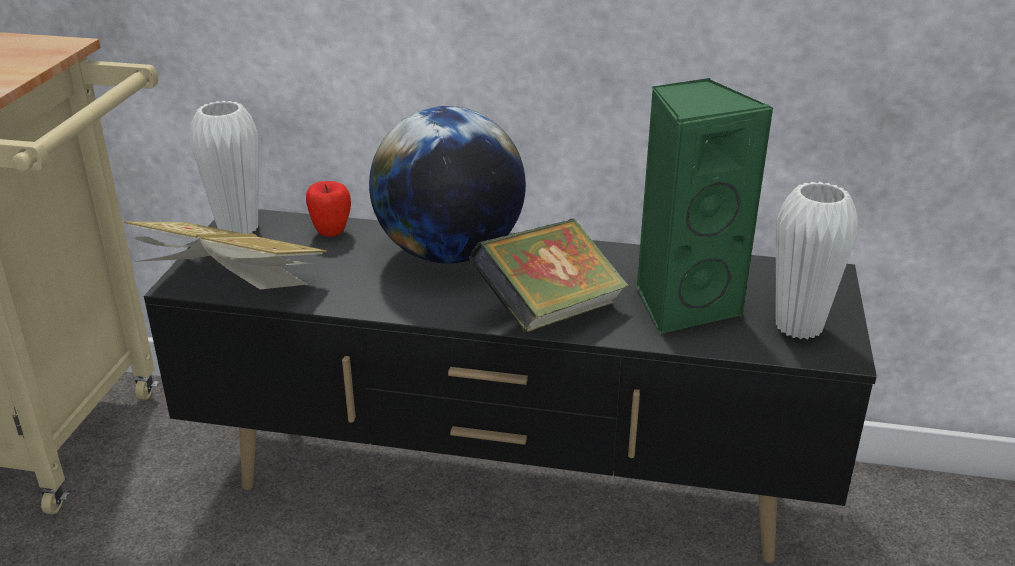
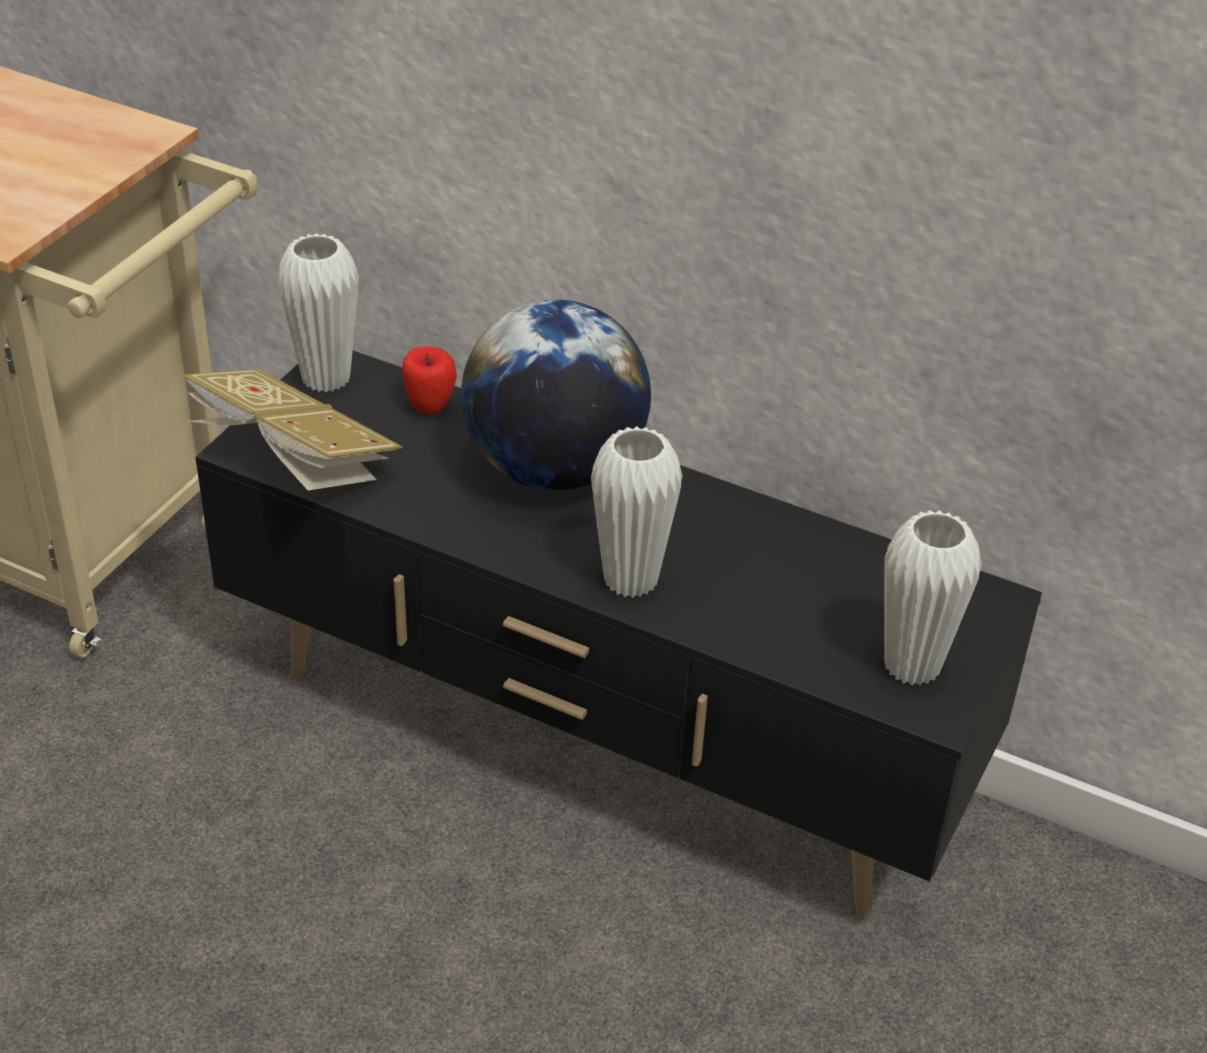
camera: 15 degrees right, 10 degrees up
book [469,219,629,333] -> white vase [591,426,683,598]
green speaker [636,78,774,335] -> none

